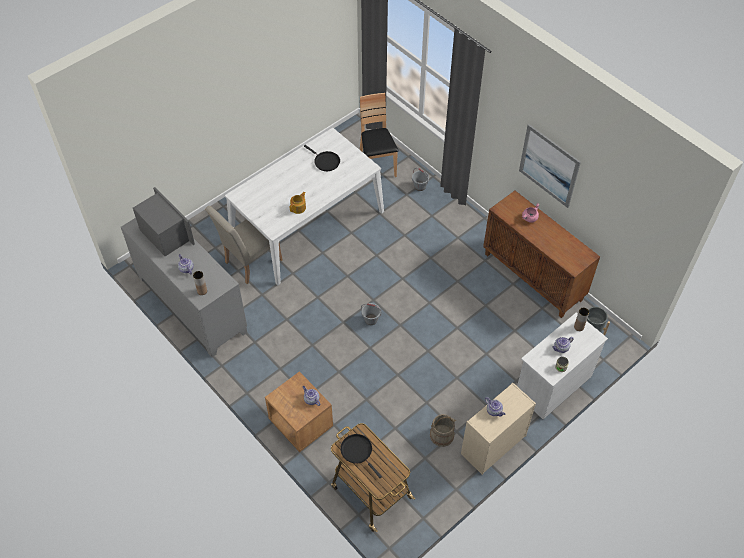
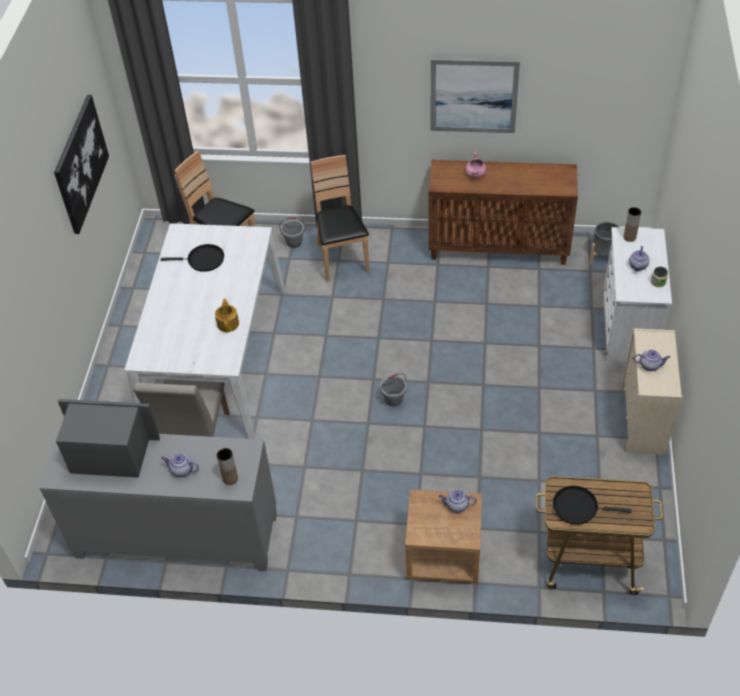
camera: 40 degrees left, 5 degrees down
beige bucket [430,414,456,447] -> none
none -> picture [54,95,109,234]
none -> brown chair [311,155,370,282]

